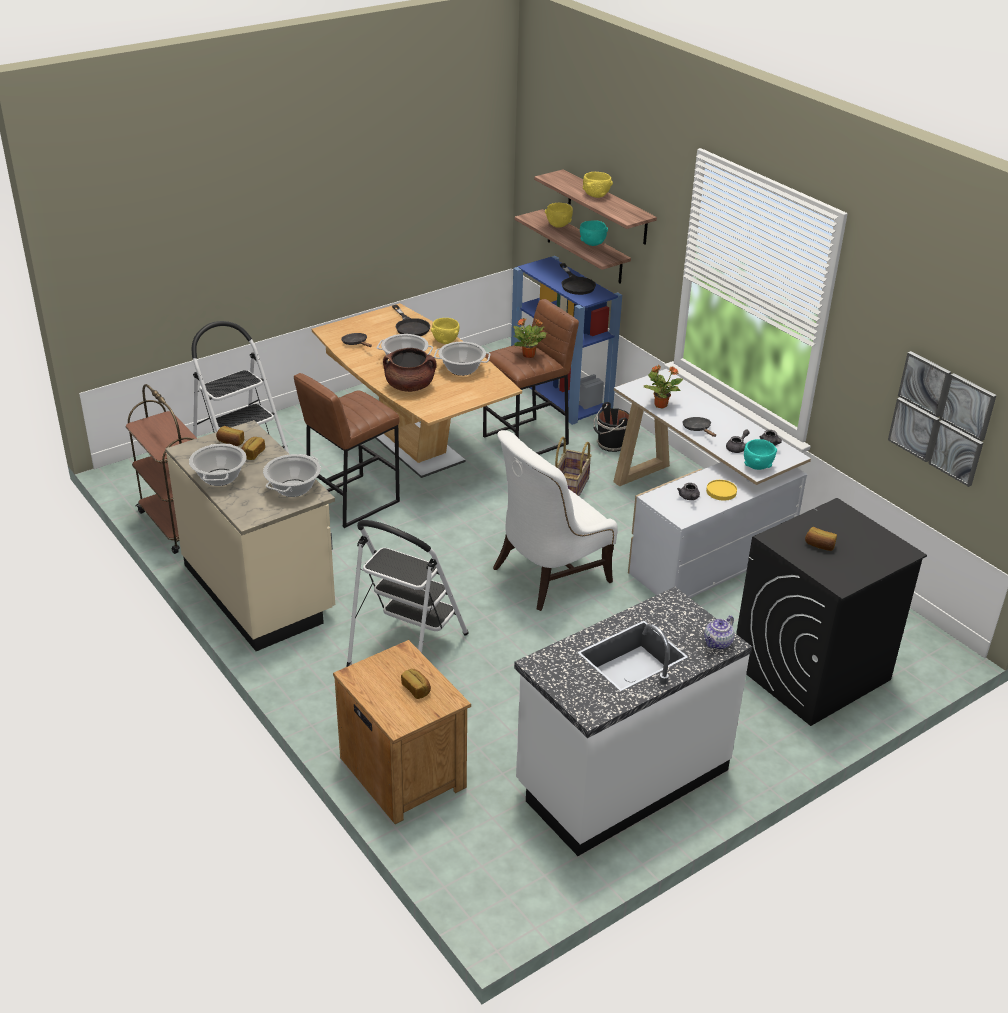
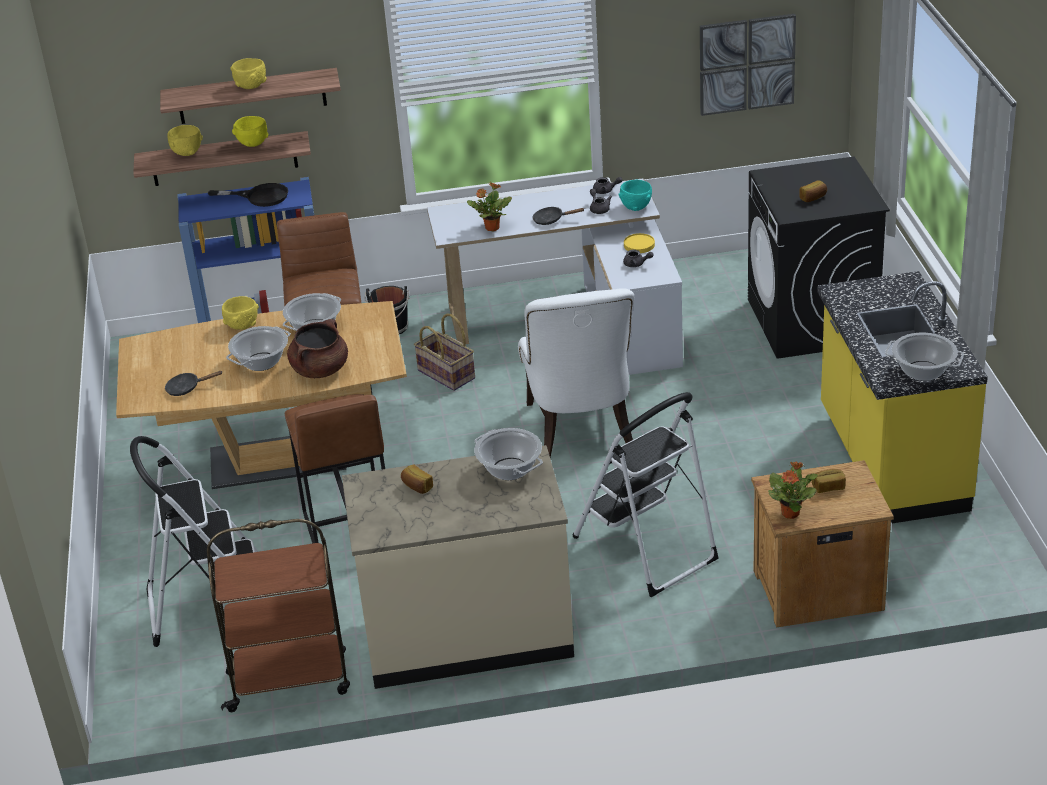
camera: 60 degrees left, 0 degrees up
cooking pot [189,444,247,486] -> cooking pot moved to [885,333,964,381]
bread [216,426,244,446] -> none
black frying pan [392,305,430,336] -> none
potted plant [513,318,546,358] -> potted plant moved to [768,461,818,519]
white counter [514,587,752,856] -> yellow counter [817,271,988,523]
turquoise bowl [580,220,608,246] -> yellow bowl [232,116,268,147]
teapot [704,615,735,649] -> none

